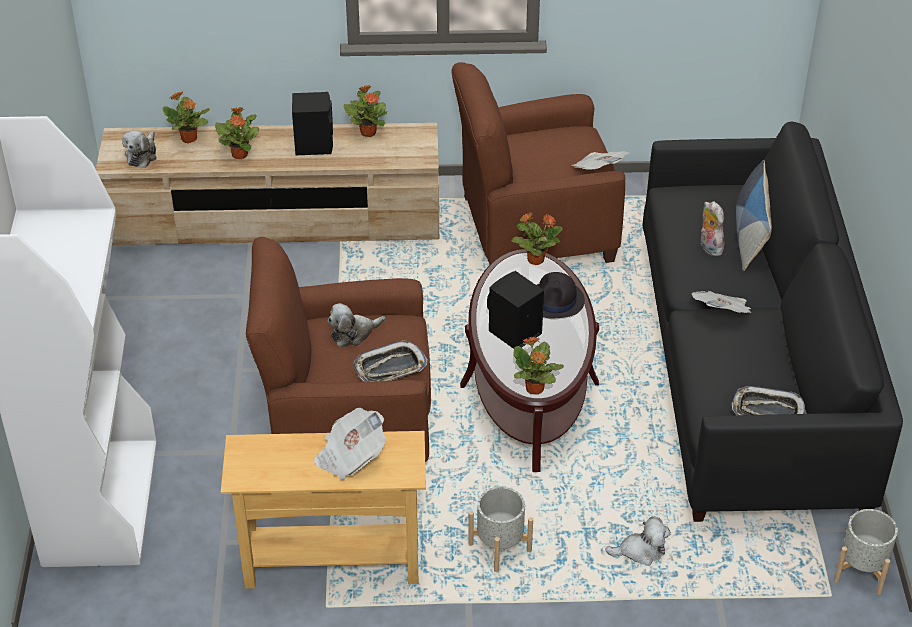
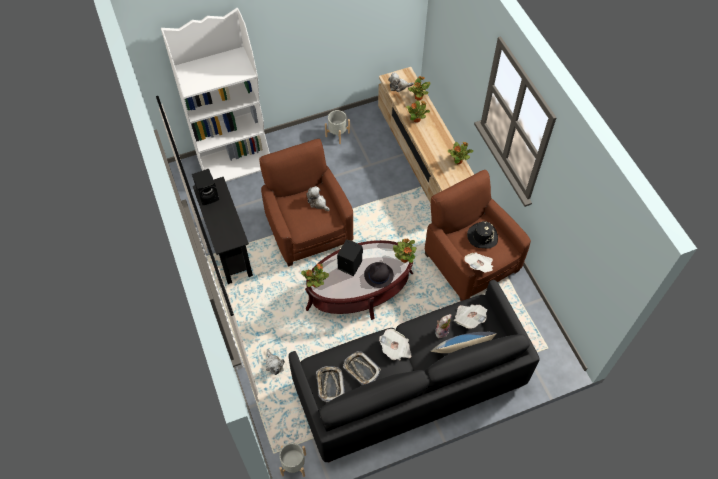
camera: 70 degrees right, 15 degrees up
beige console table [221,431,426,589] -> black console table [193,177,253,284]
black speaker [292,92,333,155] -> black speaker moved to [192,169,219,205]
newspaper [314,408,386,480] -> newspaper moved to [454,304,487,329]
tray [354,340,428,382] -> tray moved to [343,351,381,385]
grey planter [468,486,533,572] -> grey planter moved to [325,110,350,144]
none -> black hat [467,221,498,249]

